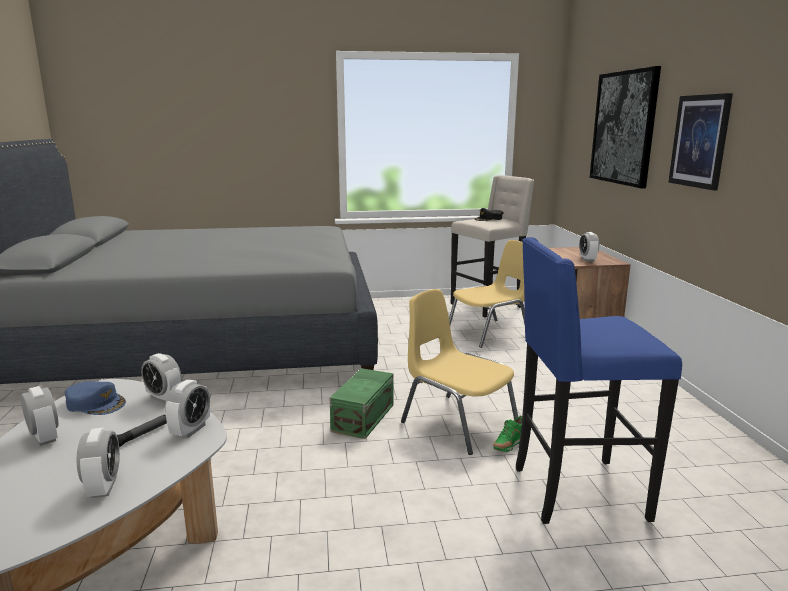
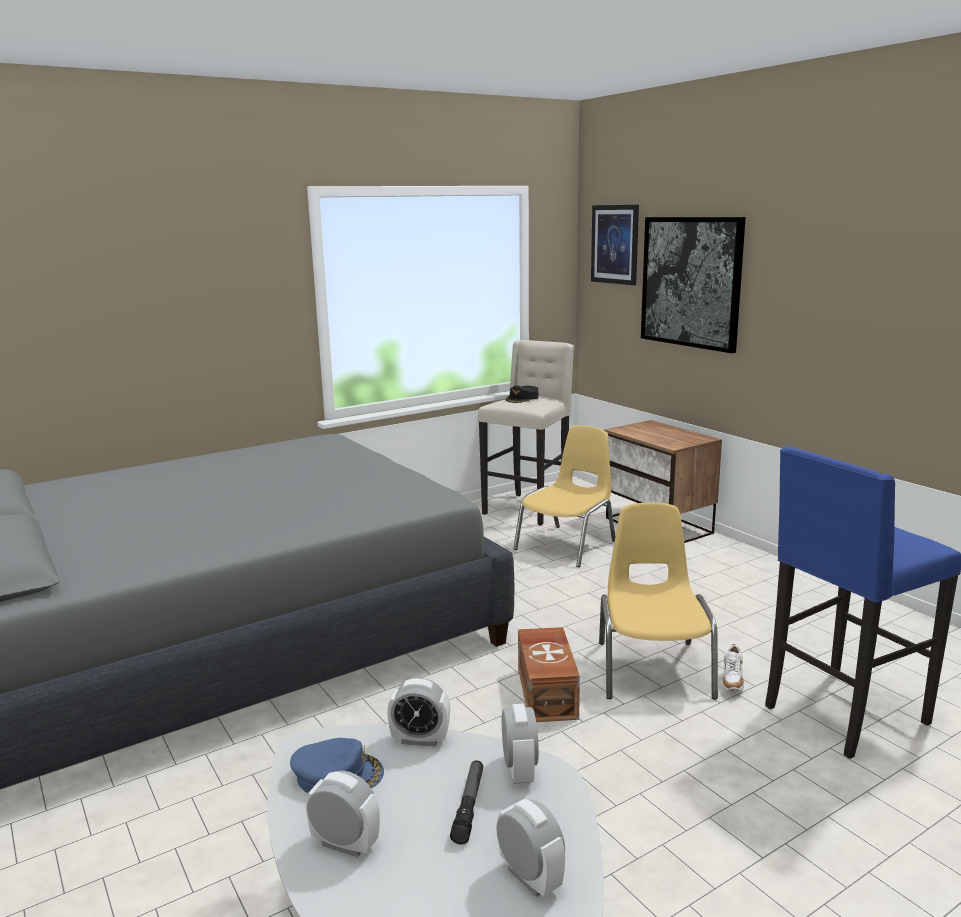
camera: 25 degrees left, 0 degrees up
green storage box [330,368,393,439] -> brown storage box [518,627,580,722]
yellow chair [401,289,518,455] -> yellow chair turned 75 degrees clockwise [599,503,718,699]
green shoe [493,416,522,452] -> white shoe [723,644,744,691]
alarm clock [579,232,599,262] -> none
picture [668,93,733,191] -> picture moved to [591,205,639,285]

